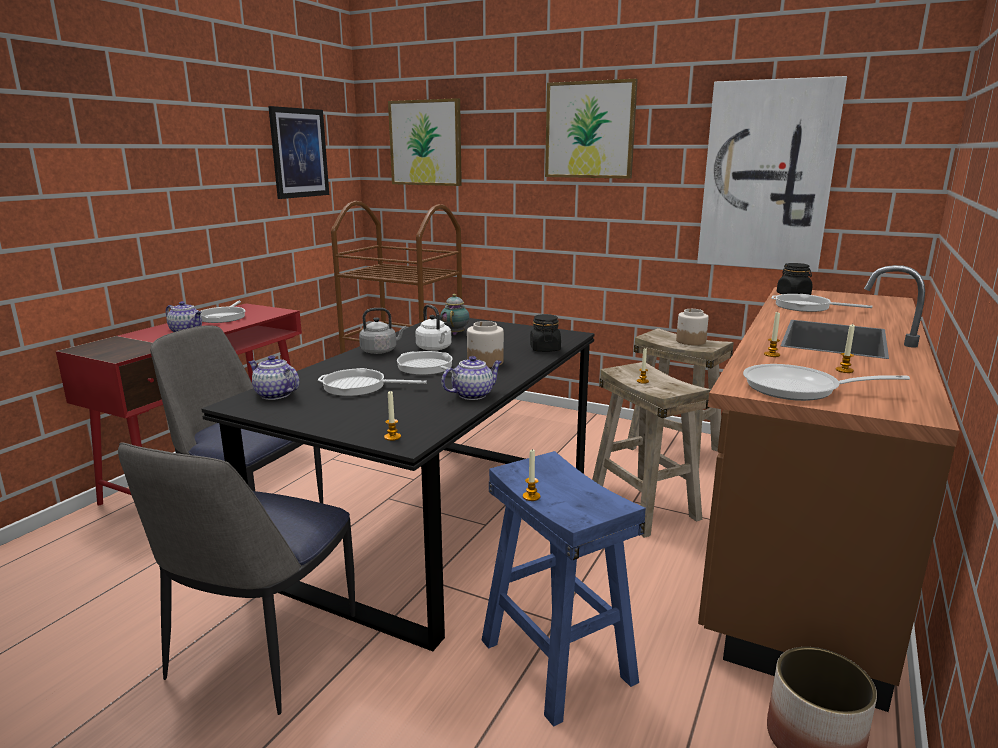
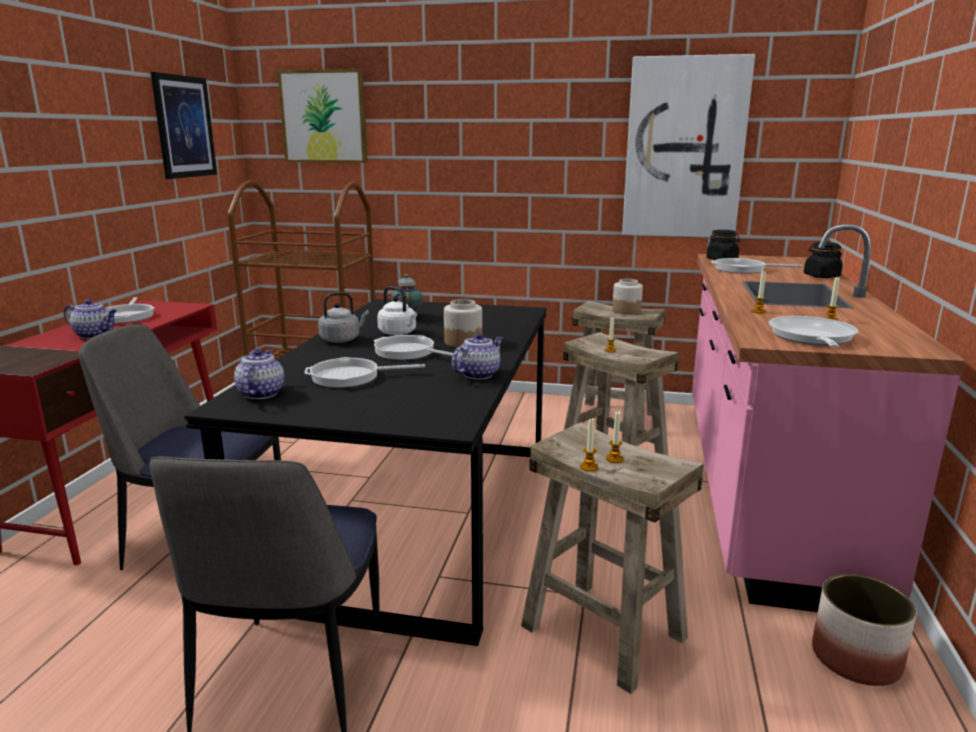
camera: 15 degrees left, 0 degrees up
teapot [248,355,300,400] -> teapot turned 75 degrees clockwise [234,349,284,399]
candle [384,391,401,441] -> candle moved to [606,411,624,463]
blue stool [482,451,646,727] -> beige stool [521,422,704,694]
black jar [530,314,561,352] -> black jar moved to [804,242,843,278]
picture [545,79,638,179] -> none
brown counter [698,265,959,712] -> pink counter [692,224,965,612]
frying pan [743,364,910,401] -> frying pan turned 105 degrees clockwise [769,316,858,348]

